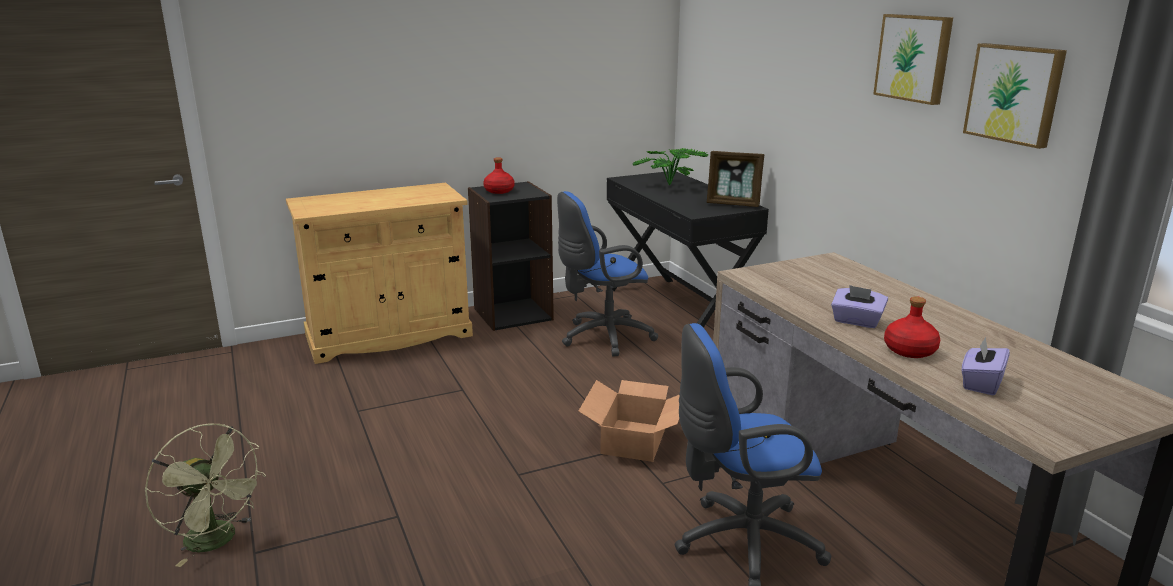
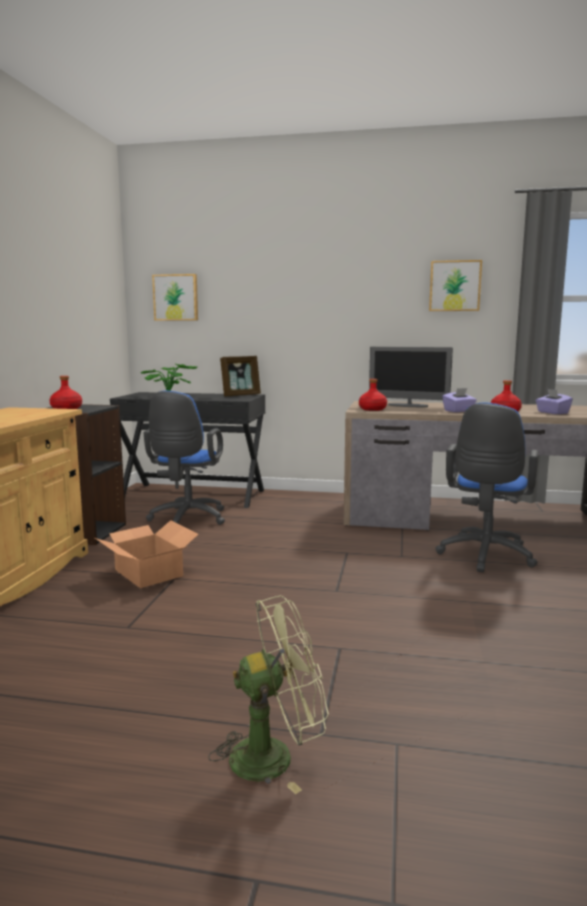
camera: 55 degrees left, 10 degrees down
cardboard box [579,380,680,462] -> cardboard box moved to [95,520,199,588]
picture [873,14,953,105] -> picture moved to [152,274,198,321]
none -> red bottle [359,379,387,411]
none -> monitor [369,347,453,407]

